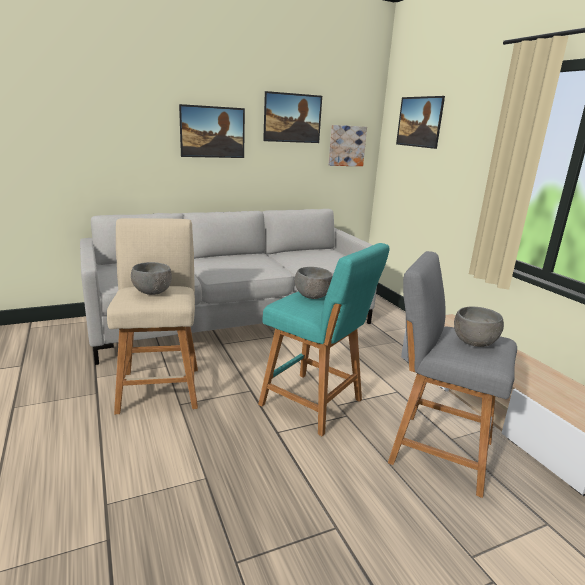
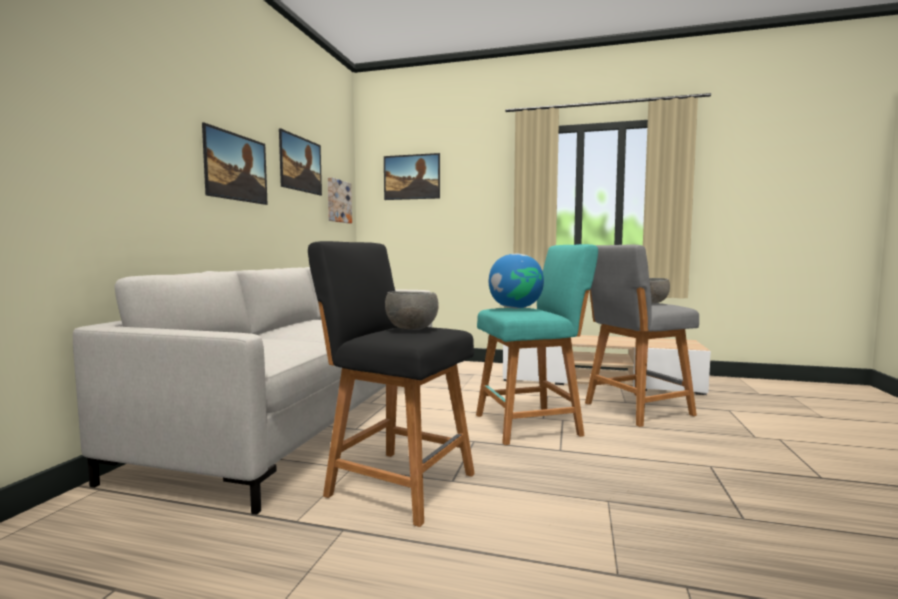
camera: 50 degrees left, 15 degrees down
beige stool [107,218,198,414] -> black stool [308,241,475,527]
grey bowl [295,267,333,299] -> globe [489,254,544,308]

